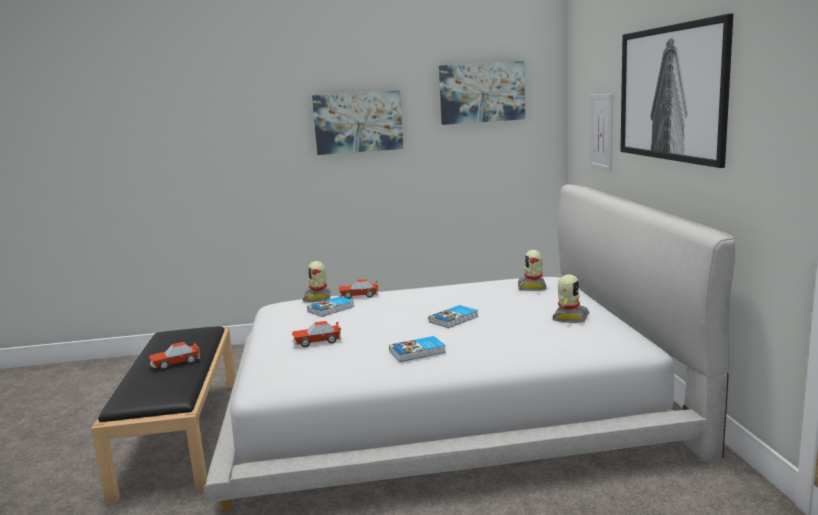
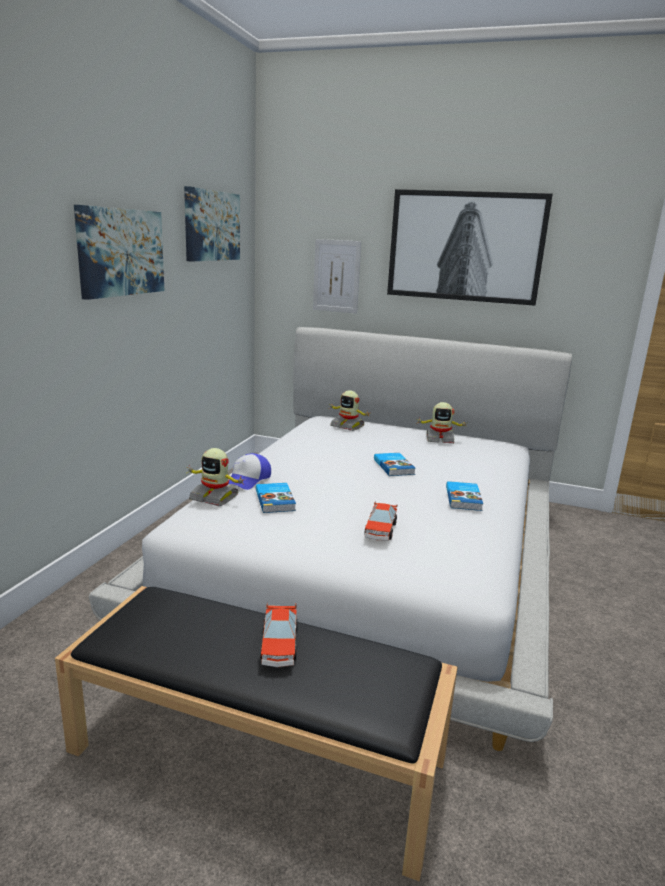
camera: 65 degrees left, 5 degrees up
toy car [339,279,378,299] -> cap [229,453,271,490]
toy robot [552,274,590,323] -> toy robot turned 135 degrees clockwise [416,402,467,444]

